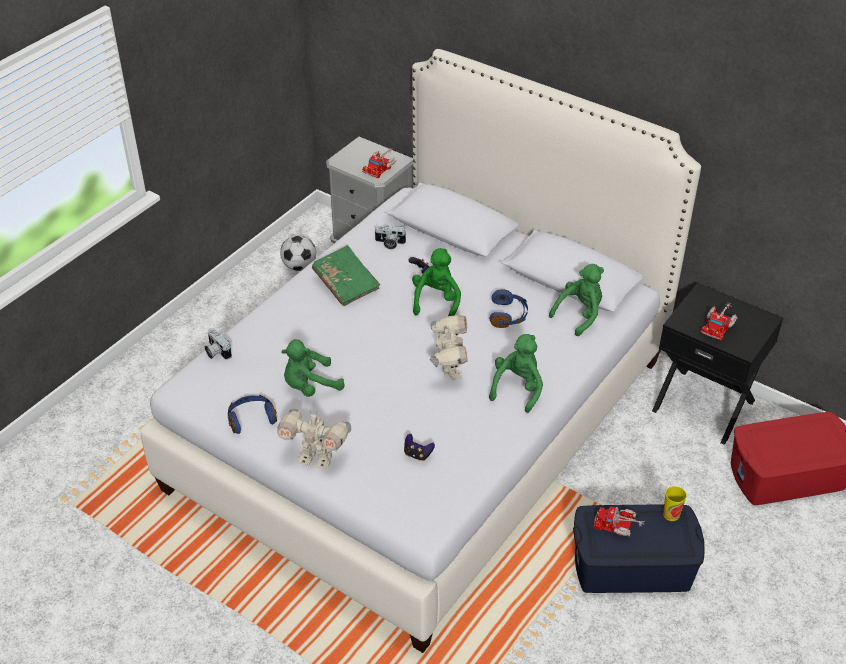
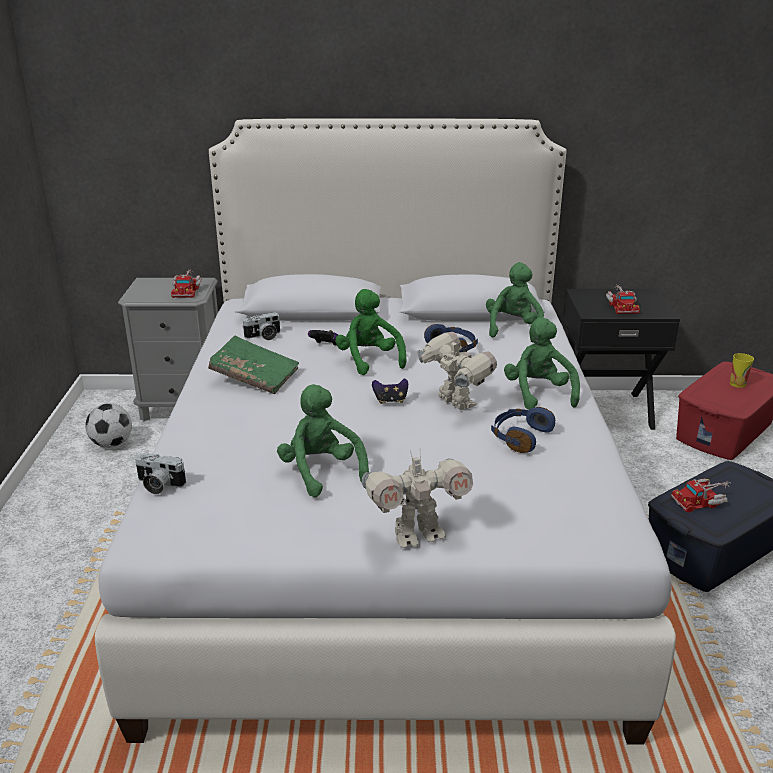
camera: 35 degrees left, 15 degrees down
blue headphones [228,395,277,434] -> blue headphones moved to [491,407,555,453]
green plush toy [281,339,345,397] -> green plush toy turned 120 degrees clockwise [277,384,369,497]
game controller [404,434,435,461] -> game controller moved to [372,379,408,404]
cup [663,486,687,521] -> cup moved to [730,353,754,388]

